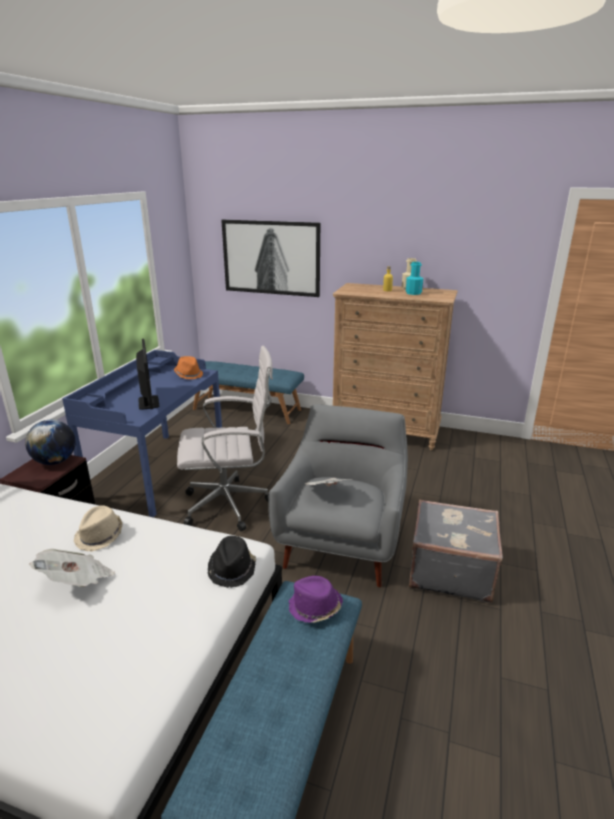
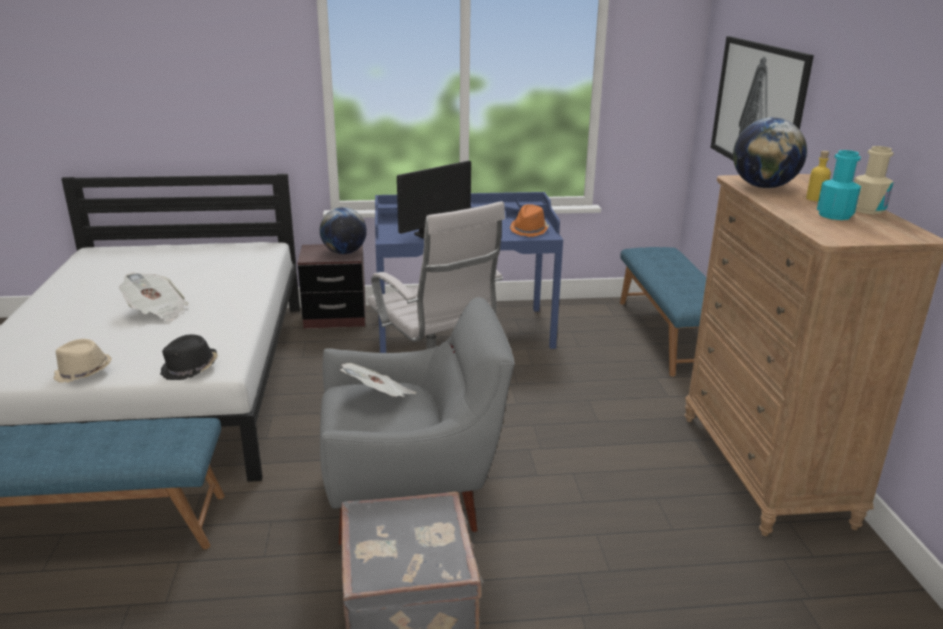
camera: 65 degrees right, 0 degrees up
beige hat [74,506,123,552] -> beige hat moved to [53,339,112,383]
purple hat [289,576,343,623] -> none
none -> globe [733,118,807,188]

